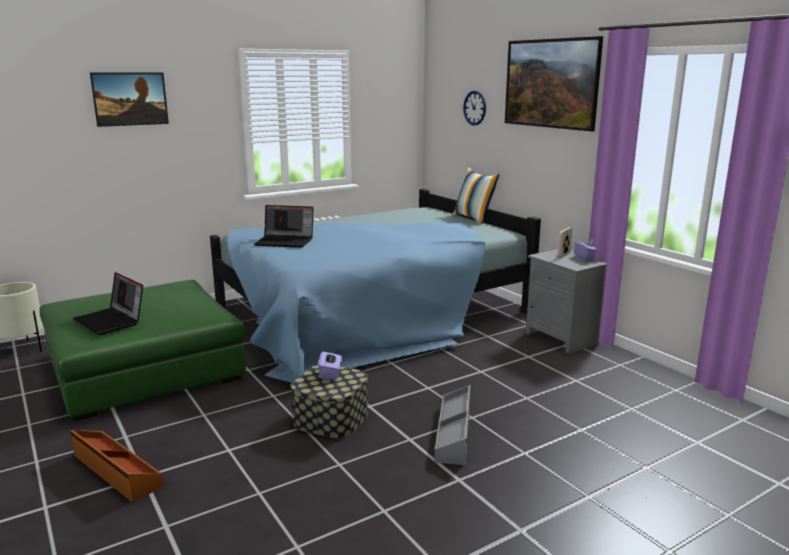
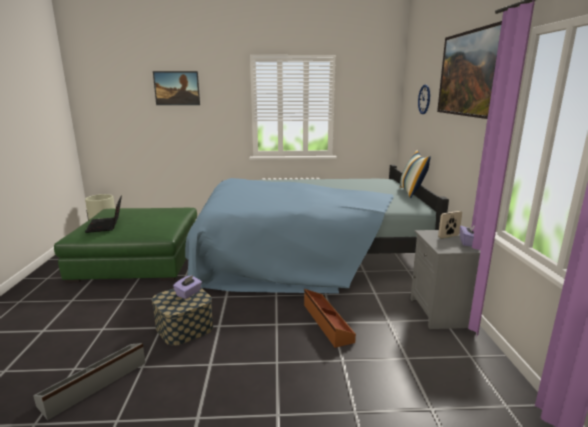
camera: 30 degrees right, 0 degrees up
brown storage box [70,430,163,503] -> brown storage box moved to [304,289,356,348]
laptop [254,205,314,248] -> none
grey storage box [434,385,471,465] -> grey storage box moved to [33,343,145,420]

